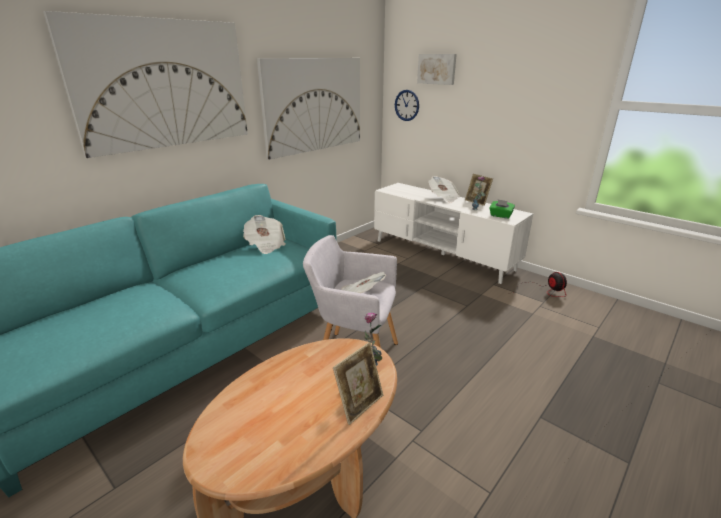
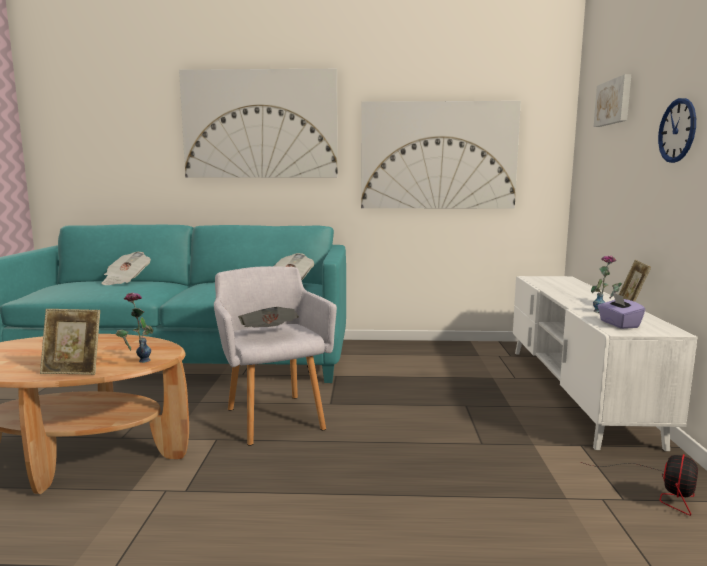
camera: 50 degrees right, 15 degrees down
wall clock [395,90,419,121] -> wall clock moved to [658,98,696,163]
newspaper [428,176,460,203] -> newspaper moved to [101,252,151,285]
green tissue box [490,199,515,219] -> purple tissue box [598,293,645,329]

